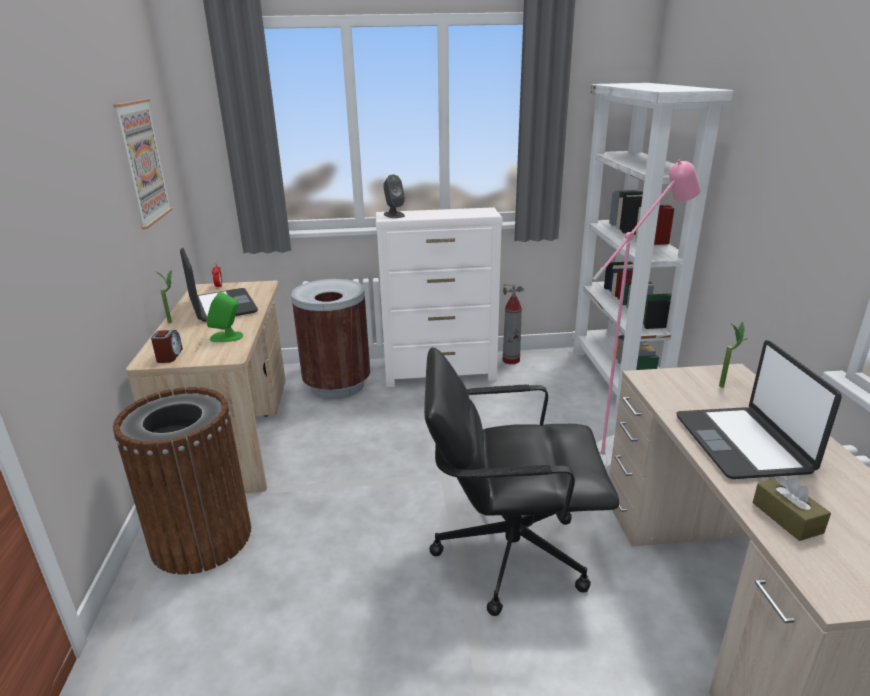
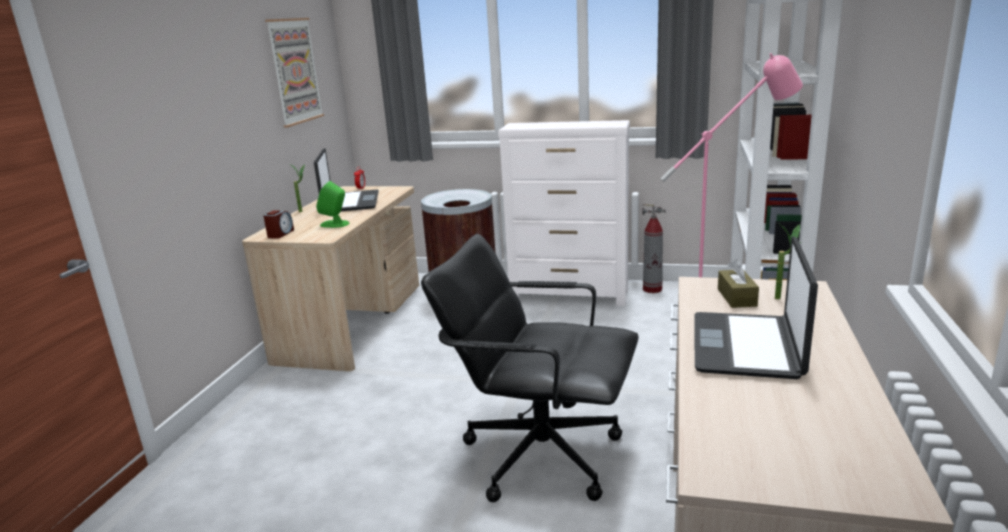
camera: 20 degrees right, 5 degrees down
brown trash can [113,387,251,575] -> none
grey speaker [383,174,405,218] -> none
brown tissue box [753,476,831,541] -> brown tissue box moved to [718,259,759,308]

